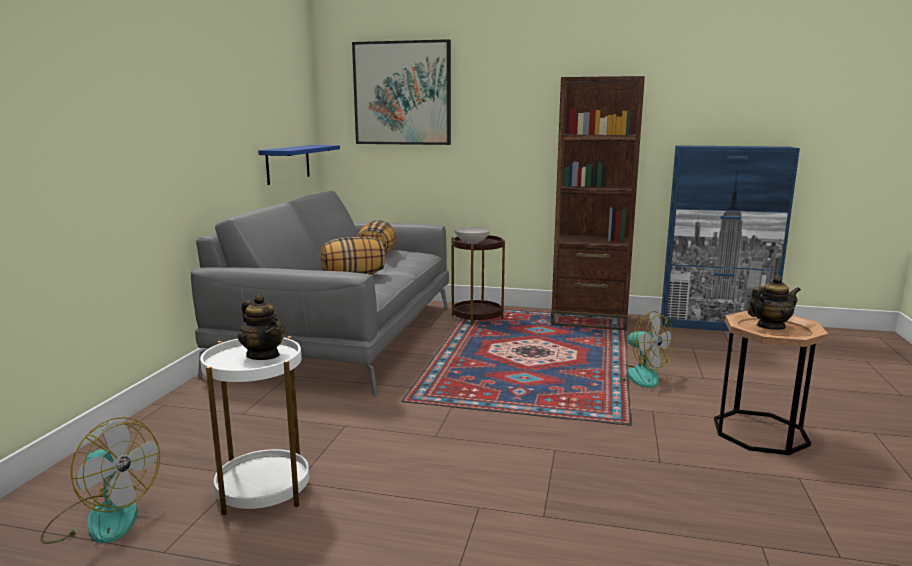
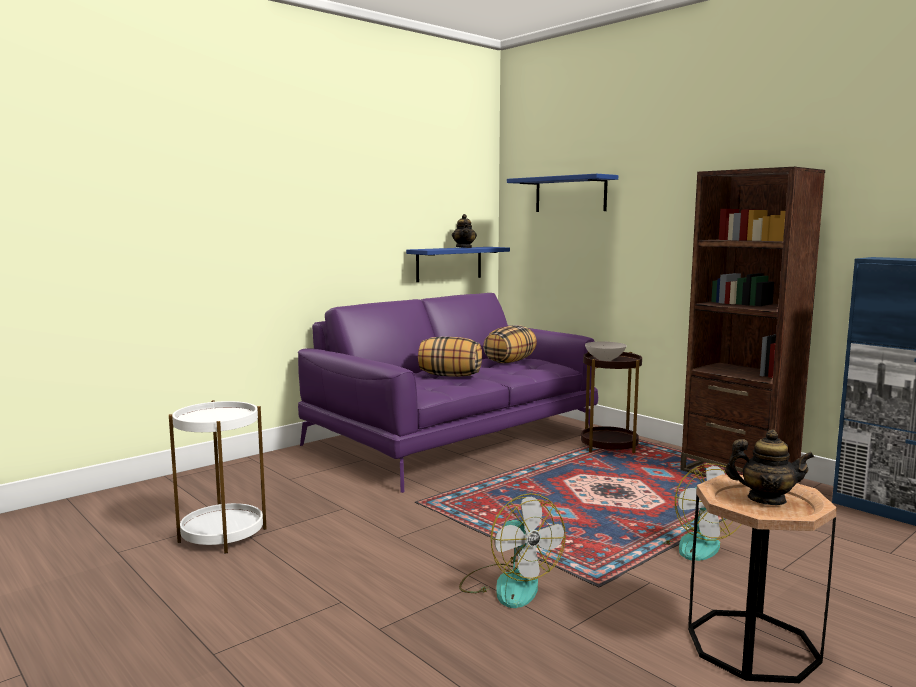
camera: 35 degrees right, 5 degrees down
fan [40,417,160,544] -> fan moved to [459,493,566,608]
grey sofa [191,191,449,397] -> purple sofa [298,293,598,493]
teapot [238,294,285,360] -> teapot moved to [452,214,477,248]
picture [352,39,451,145] -> blue shelf [507,174,618,212]

